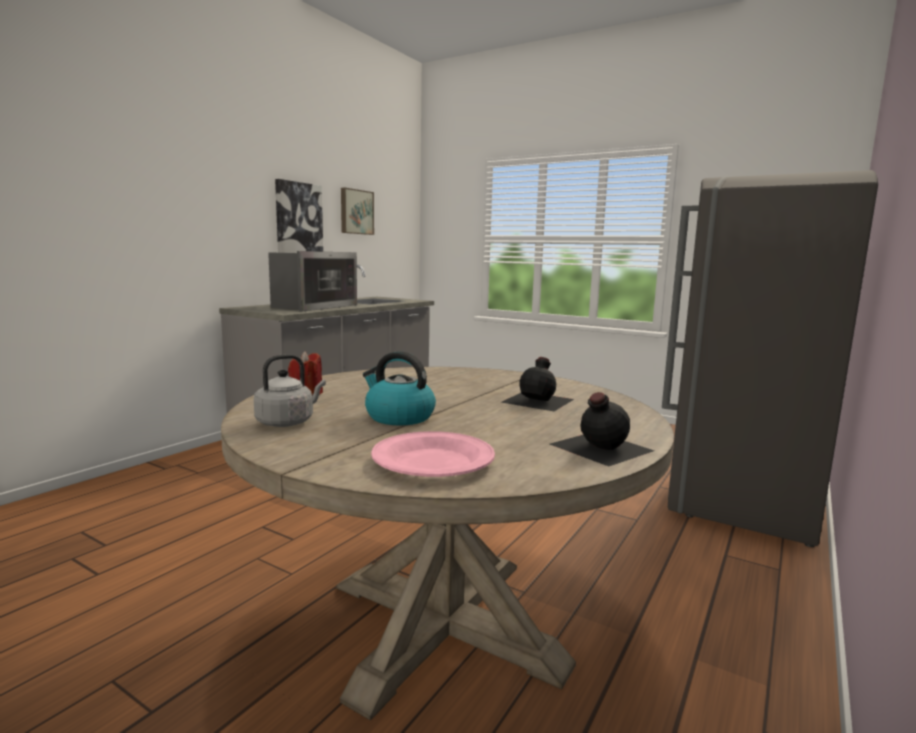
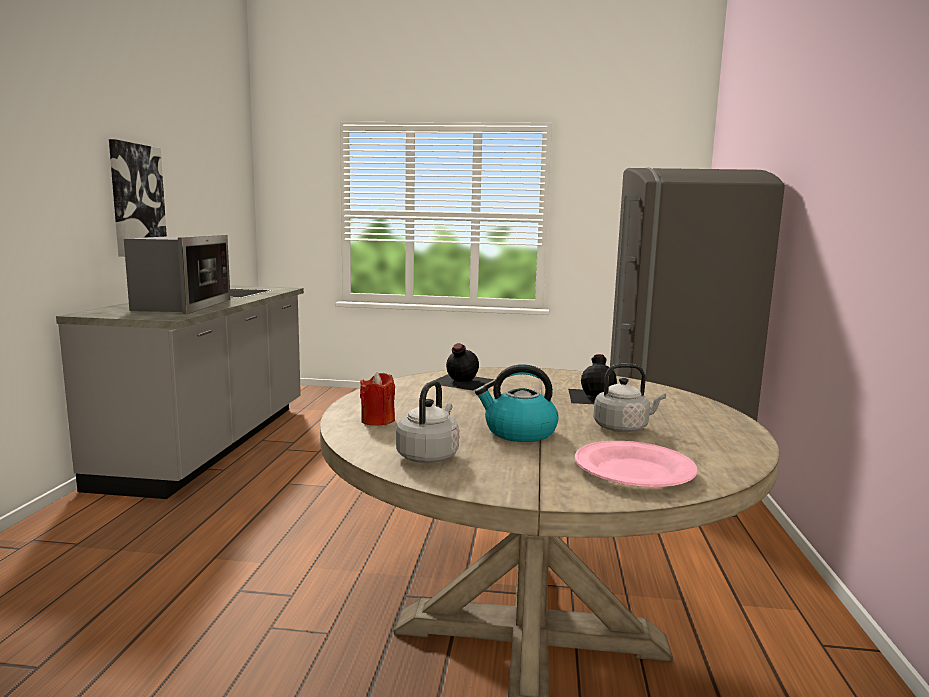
camera: 25 degrees left, 0 degrees up
picture [341,188,374,235] -> none
black bottle [550,392,655,466] -> black bottle moved to [428,343,495,390]
none -> grey kettle [593,363,666,432]

